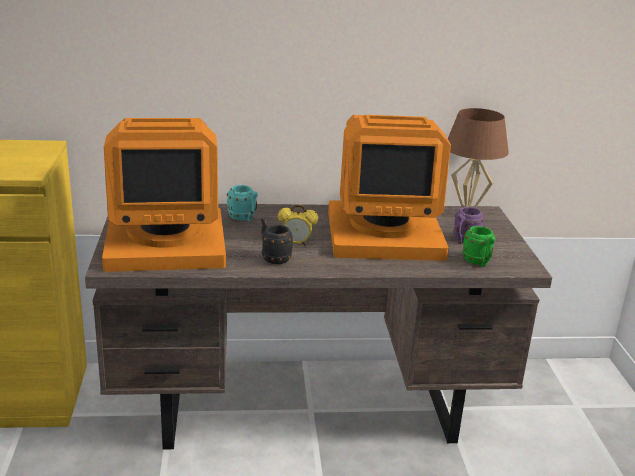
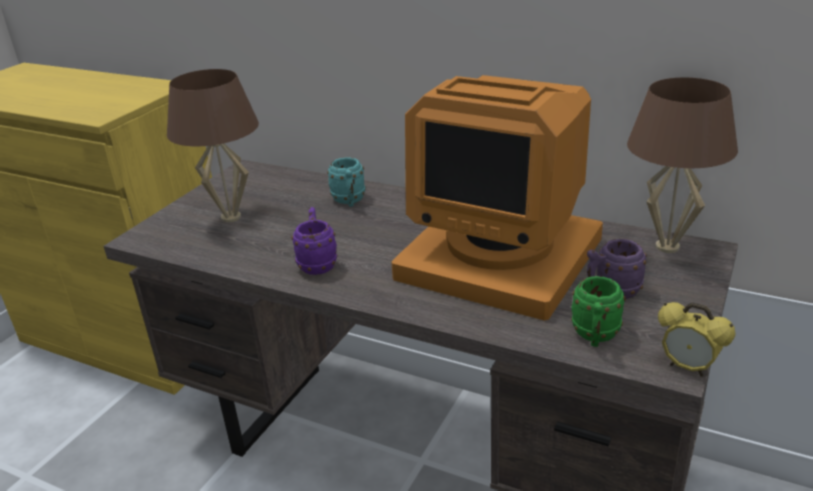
camera: 35 degrees right, 5 degrees up
monitor [102,118,226,272] -> brown table lamp [167,69,259,222]
black mug [261,217,294,264] -> purple mug [291,207,337,275]
alarm clock [278,205,318,246] -> alarm clock moved to [658,302,735,377]

